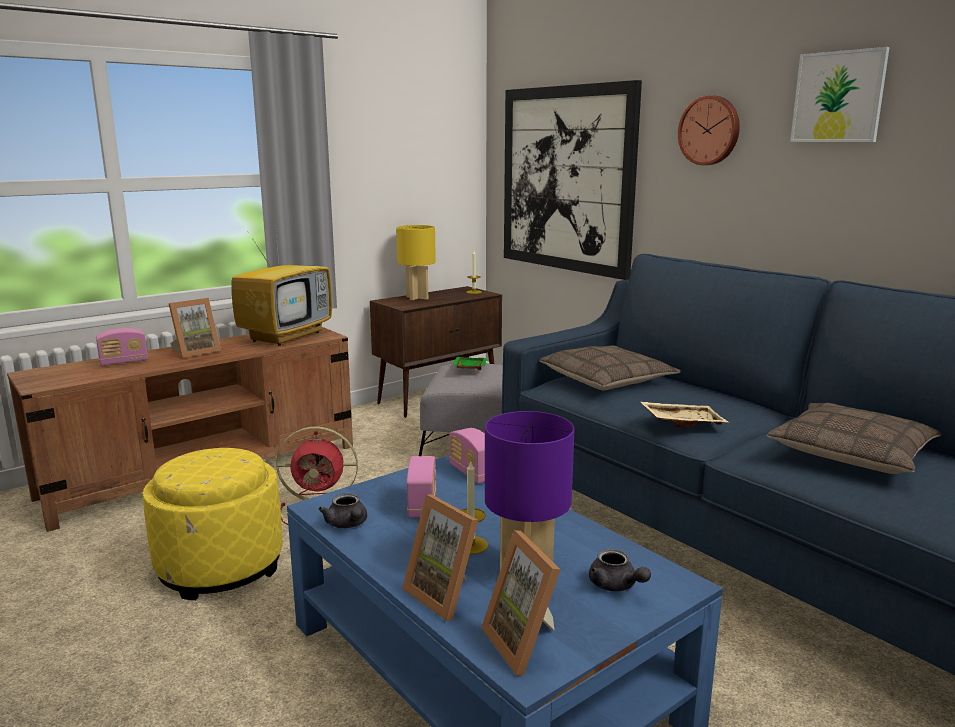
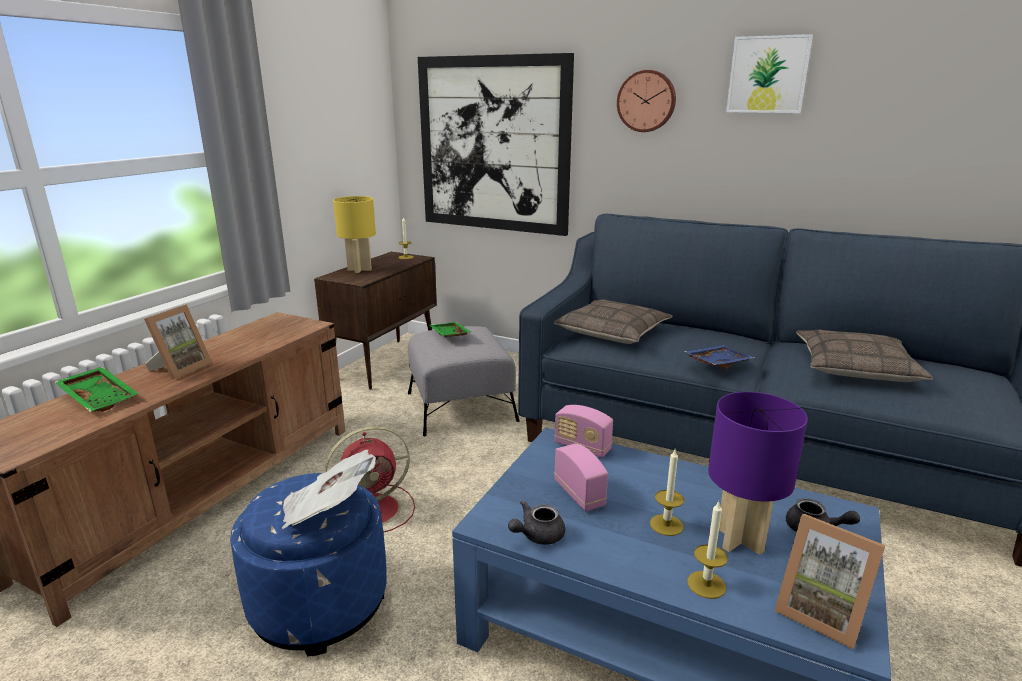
camera: 25 degrees left, 5 degrees up
radio [96,328,148,366] -> green tray [55,367,139,412]
yellow ottoman [143,448,282,600] -> blue ottoman [230,473,387,656]
television [231,224,332,346] -> none
grey teapot [319,493,367,528] -> grey teapot turned 105 degrees clockwise [508,500,565,545]
picture frame [402,494,478,621] -> candle [687,501,728,599]
beige tray [641,402,729,427] -> blue tray [683,345,755,369]
none -> newspaper [282,450,376,529]

